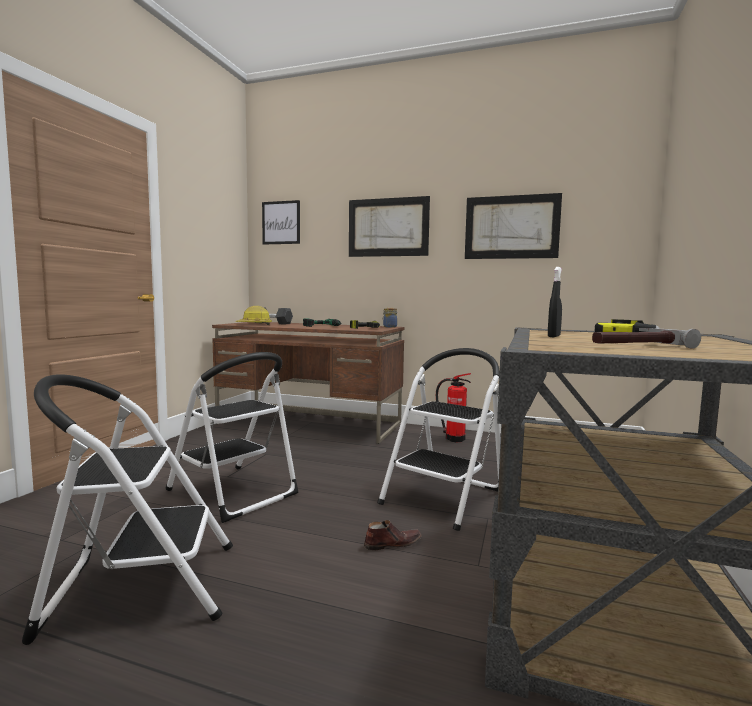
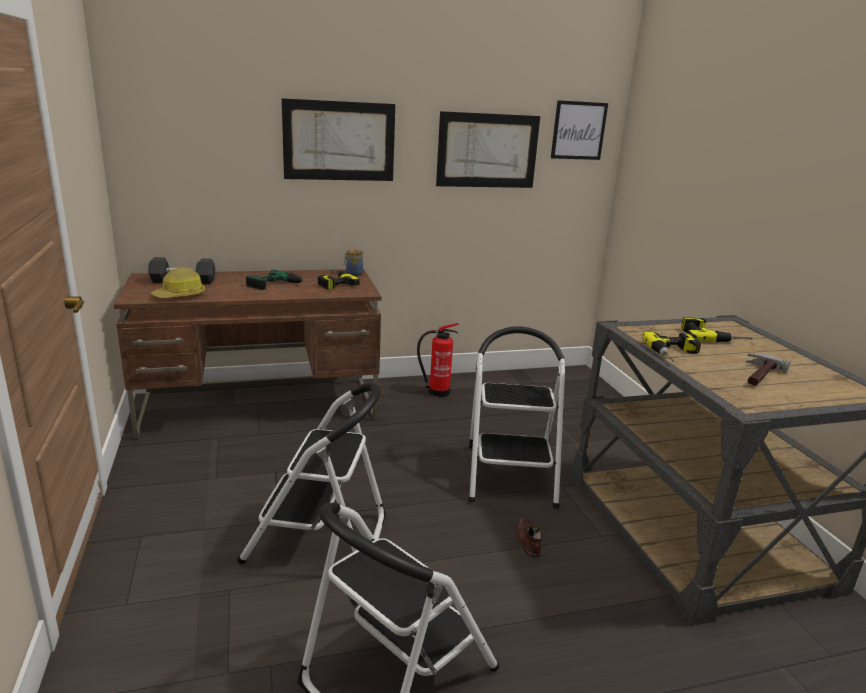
camera: 35 degrees left, 15 degrees up
picture [262,200,300,245] -> picture moved to [551,100,608,160]
brown shoe [364,520,422,550] -> brown shoe turned 45 degrees counterclockwise [517,517,541,558]
black spray bottle [548,267,562,337] -> power drill [642,331,701,362]

